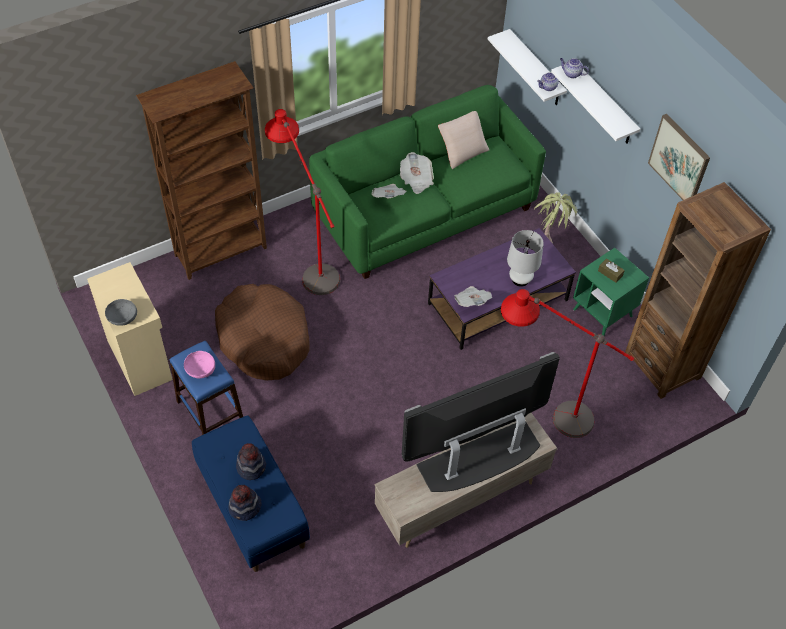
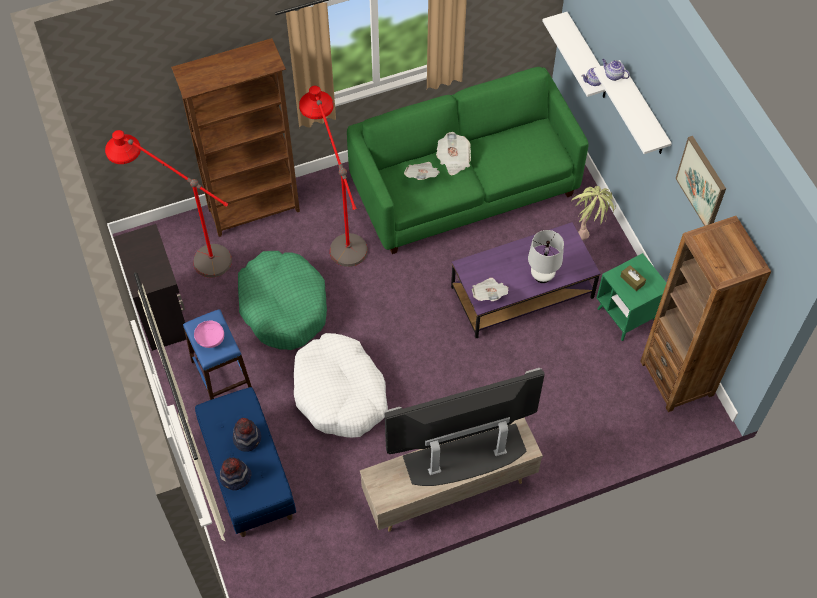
camera: 10 degrees right, 5 degrees up
beige cabinet [87,262,173,396] -> black cabinet [113,224,186,351]
grey bowl [105,299,137,326] -> none
brown dog bed [215,284,310,380] -> green dog bed [238,251,327,350]
beige pillow [438,111,489,169] -> none
red floor lamp [501,289,634,438] -> red floor lamp moved to [105,130,232,278]
none -> white dog bed [294,333,388,438]

